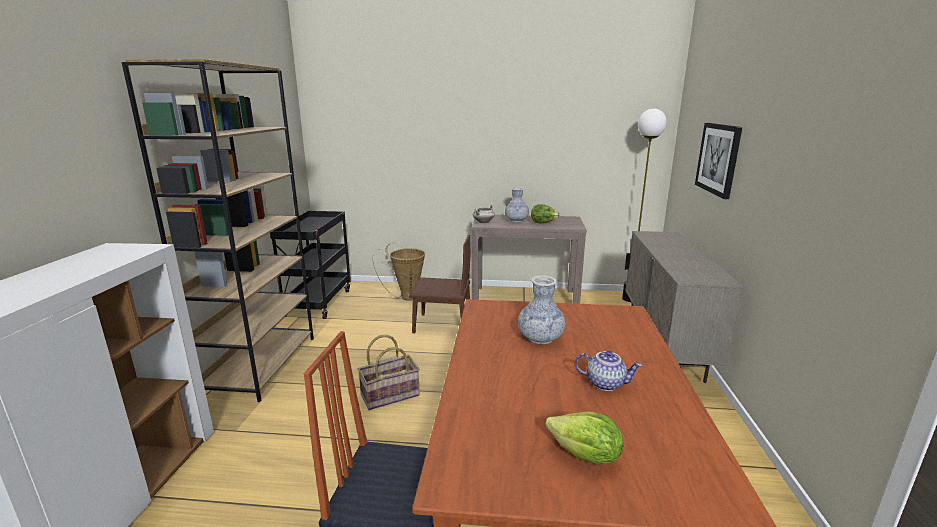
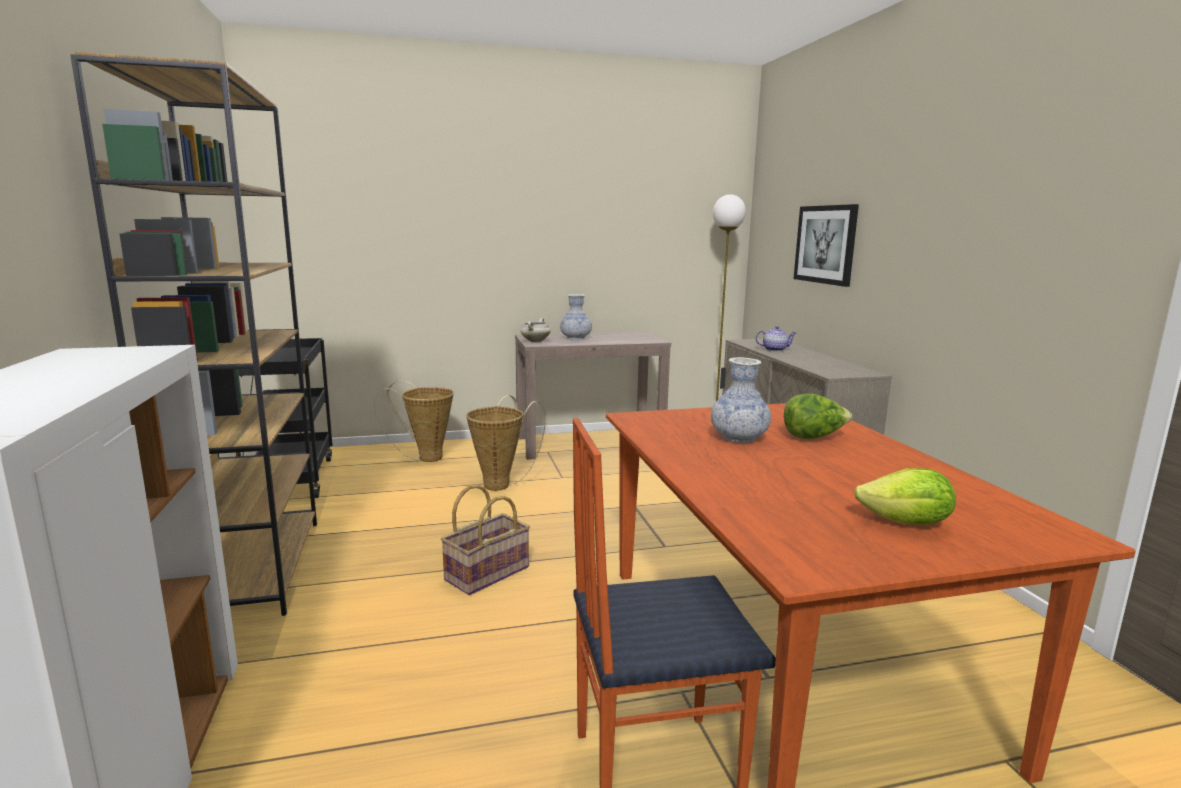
camera: 20 degrees left, 5 degrees down
brown chair [409,235,471,333] -> basket [466,395,546,491]
lettuce [531,204,560,224] -> lettuce moved to [784,393,852,439]
teapot [575,350,642,391] -> teapot moved to [755,326,796,351]

